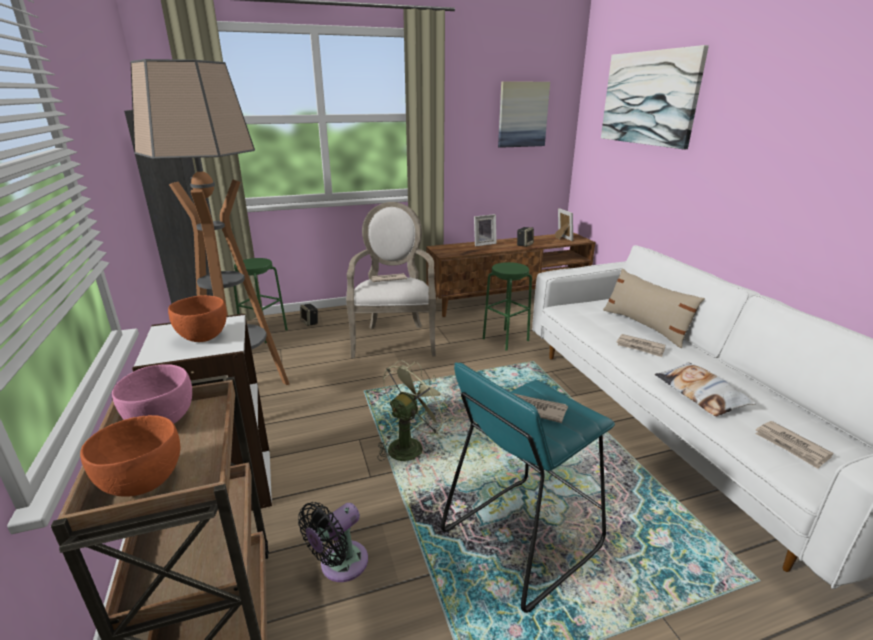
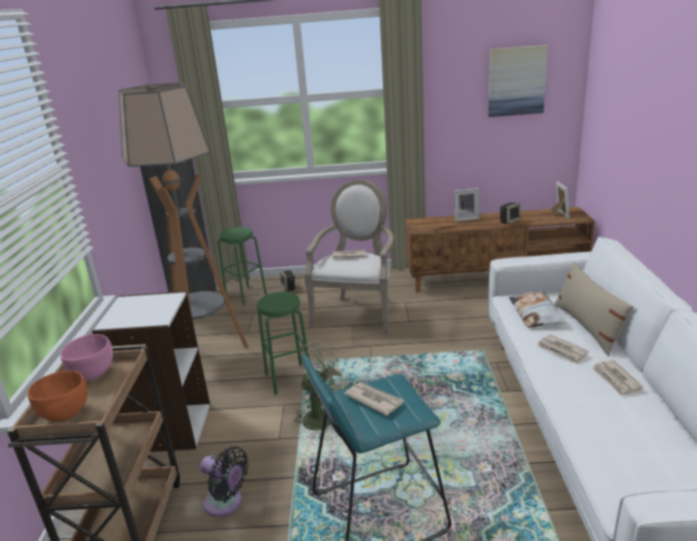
camera: 20 degrees right, 0 degrees up
orange bowl [168,295,227,342] -> none
black fan [298,502,368,582] -> black fan turned 120 degrees counterclockwise [200,447,249,517]
green stool [483,262,532,351] -> green stool moved to [257,292,310,395]
picture [601,45,709,149] -> none
pillow [655,362,756,417] -> pillow moved to [509,291,566,328]
newspaper [755,421,833,469] -> newspaper moved to [592,360,644,396]

